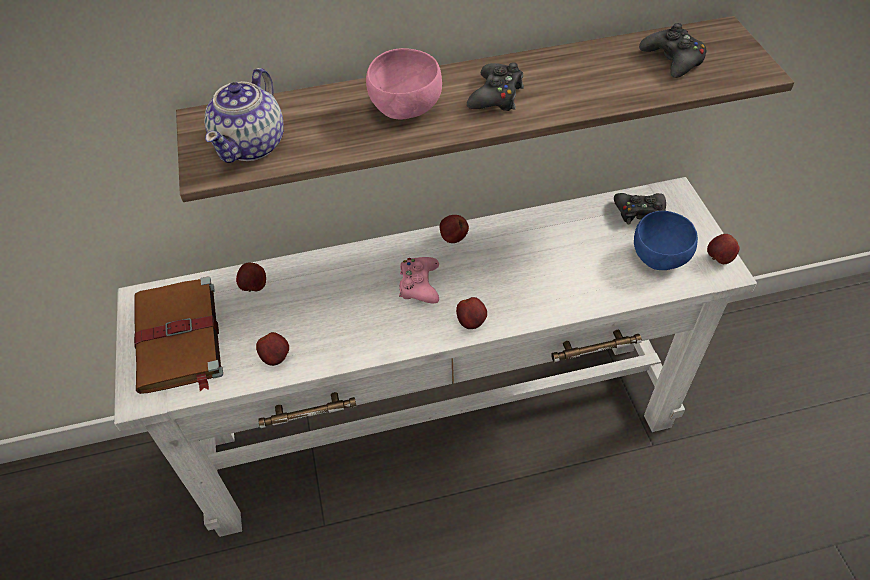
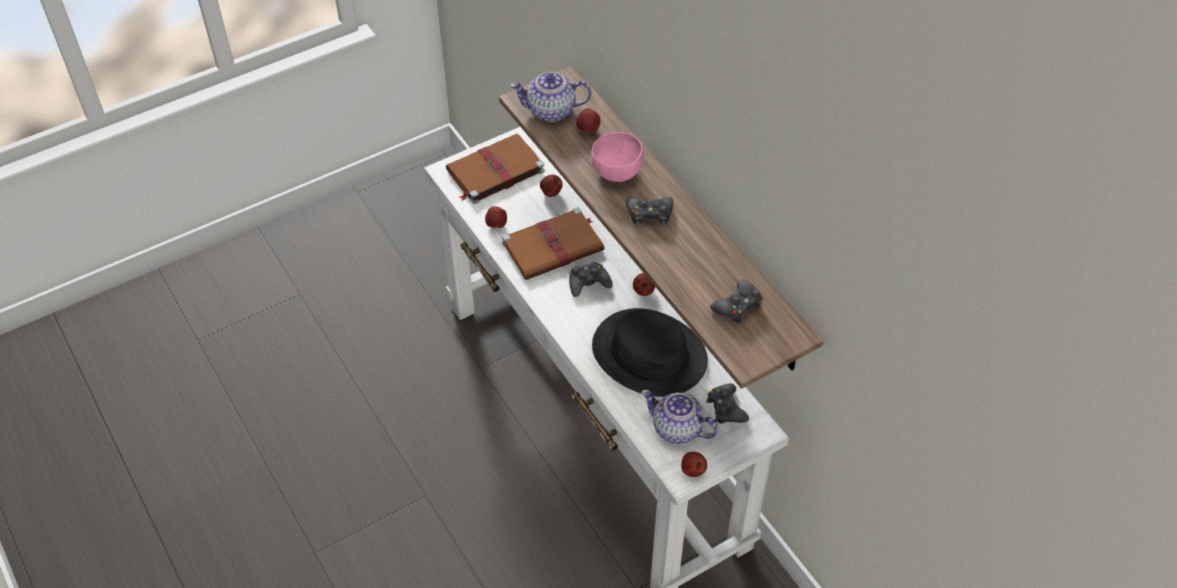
camera: 70 degrees right, 0 degrees up
pink game controller [399,257,439,303] -> black game controller [569,262,613,297]
apple [456,297,487,329] -> apple moved to [576,108,600,133]
blue bowl [634,211,698,270] -> teapot [641,390,718,444]
none -> brown book [502,207,605,280]
none -> black hat [592,308,708,397]

